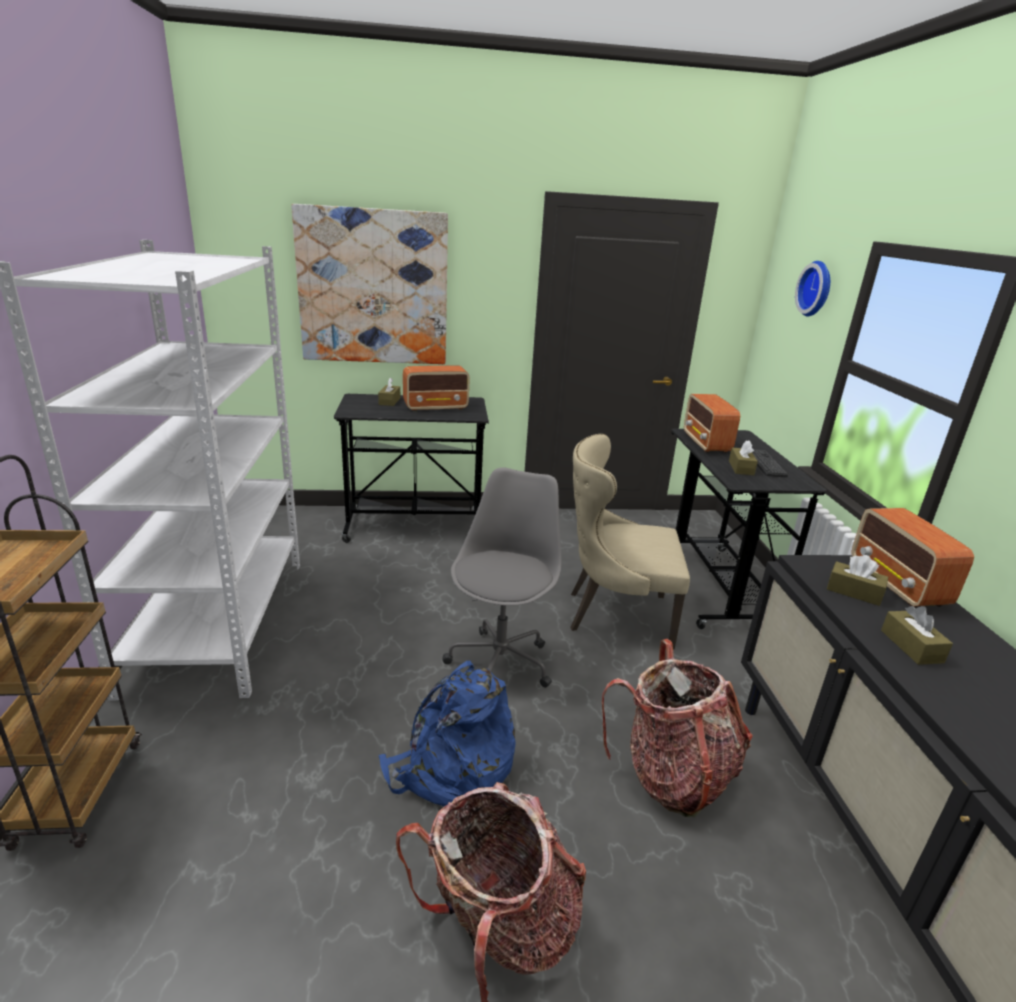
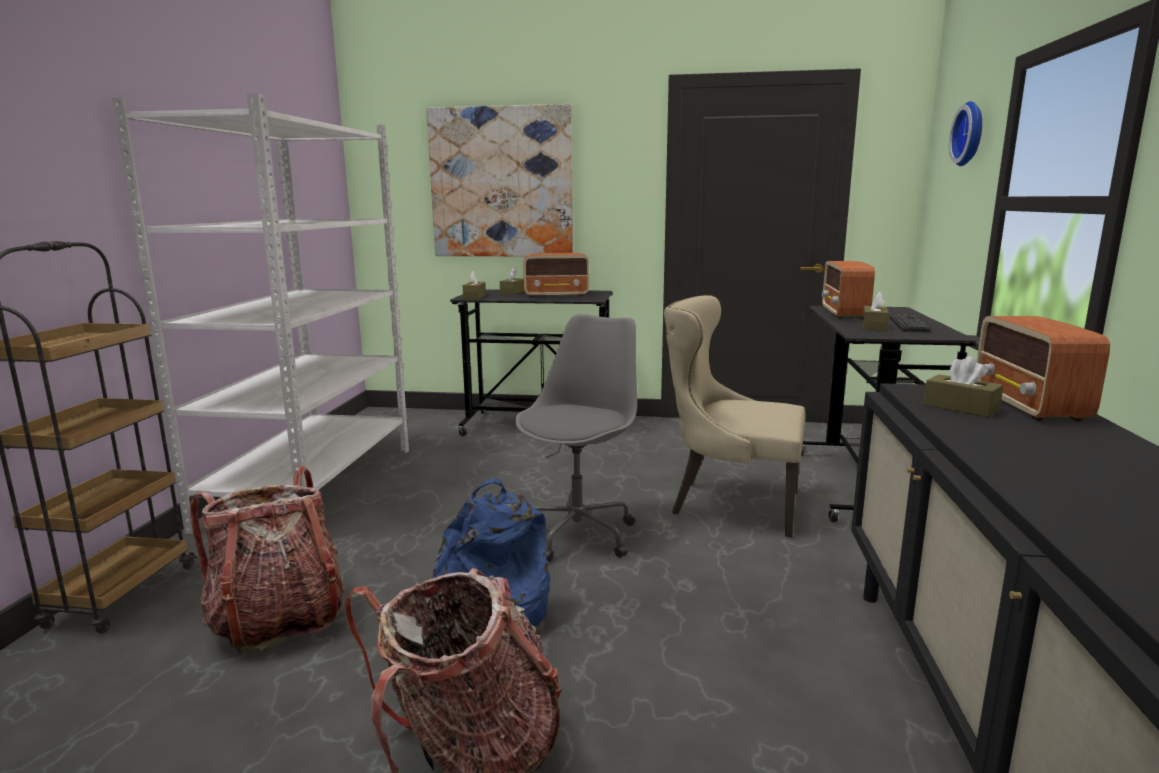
camera: 15 degrees right, 10 degrees down
backpack [602,639,753,817] -> backpack moved to [190,466,345,655]
brown tissue box [881,606,953,665] -> brown tissue box moved to [463,271,486,299]

